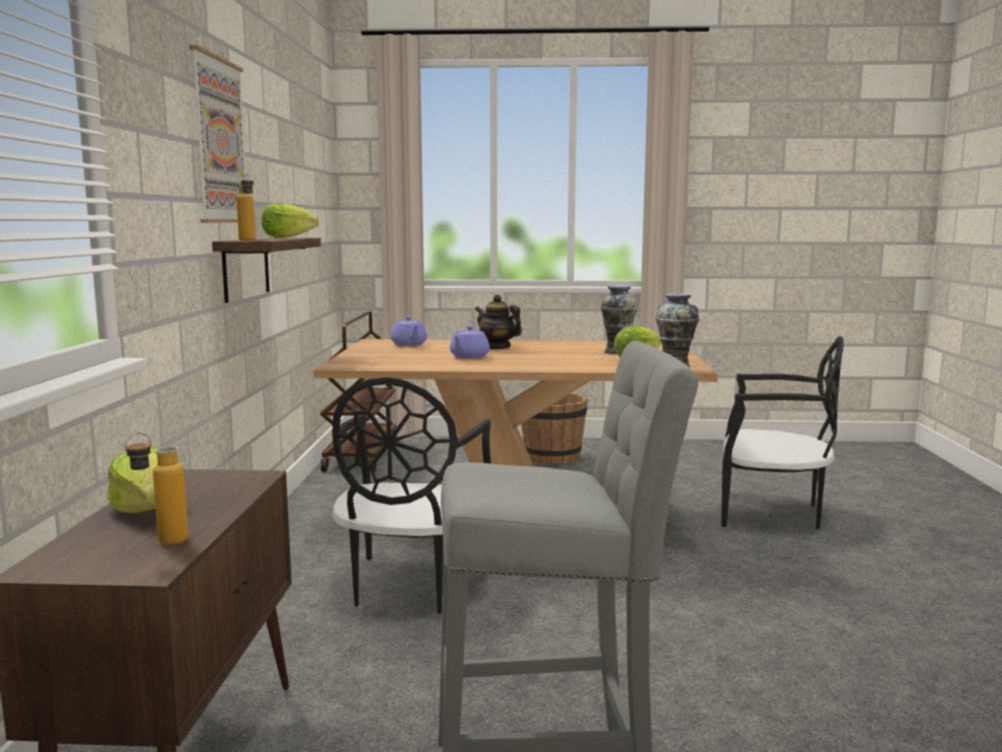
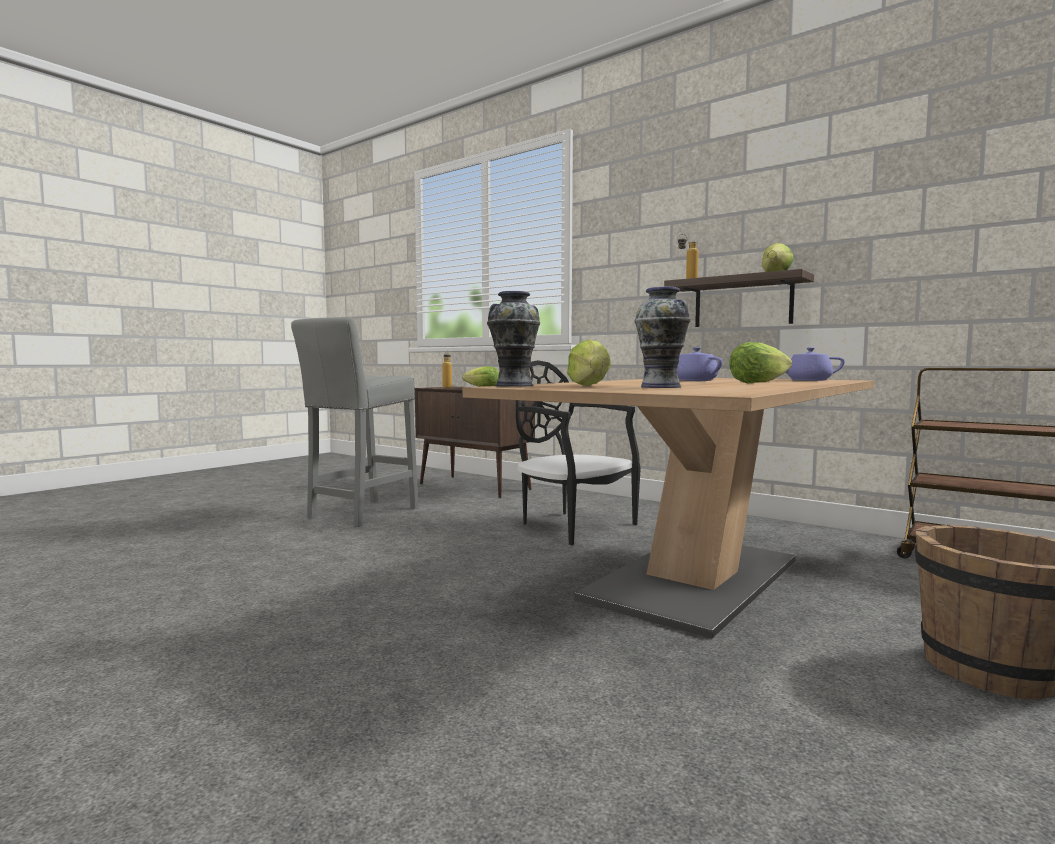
camera: 125 degrees right, 5 degrees down
picture [189,45,246,223] -> none
teapot [475,294,522,349] -> lettuce [729,342,792,383]
black chair [721,336,844,529] -> none

